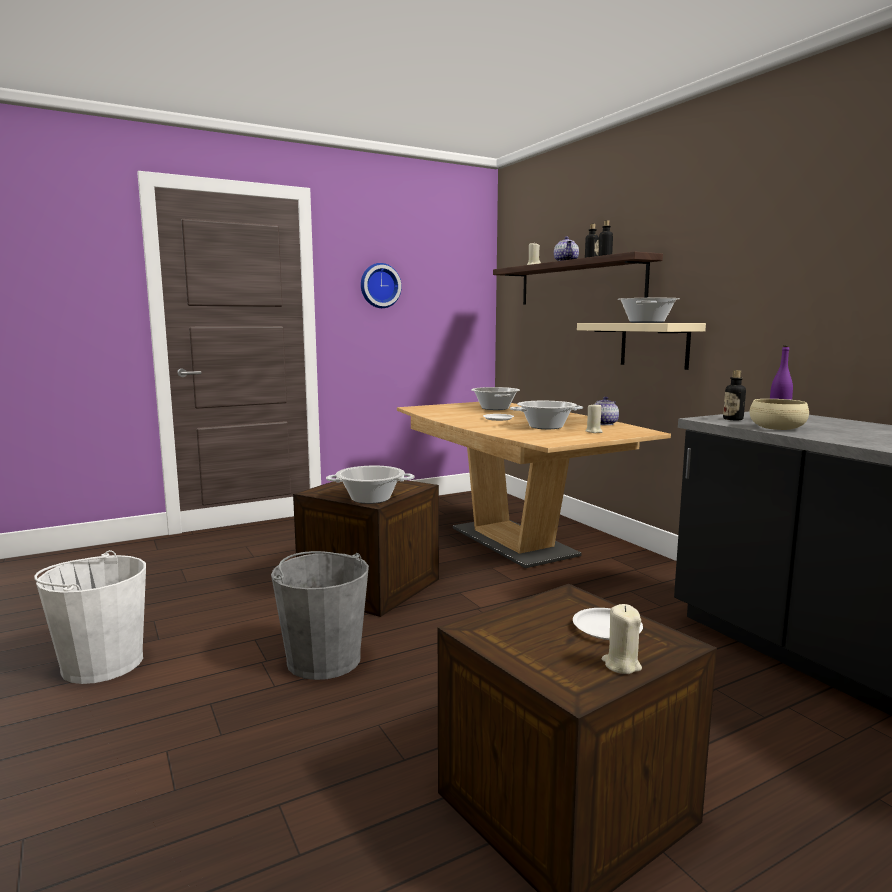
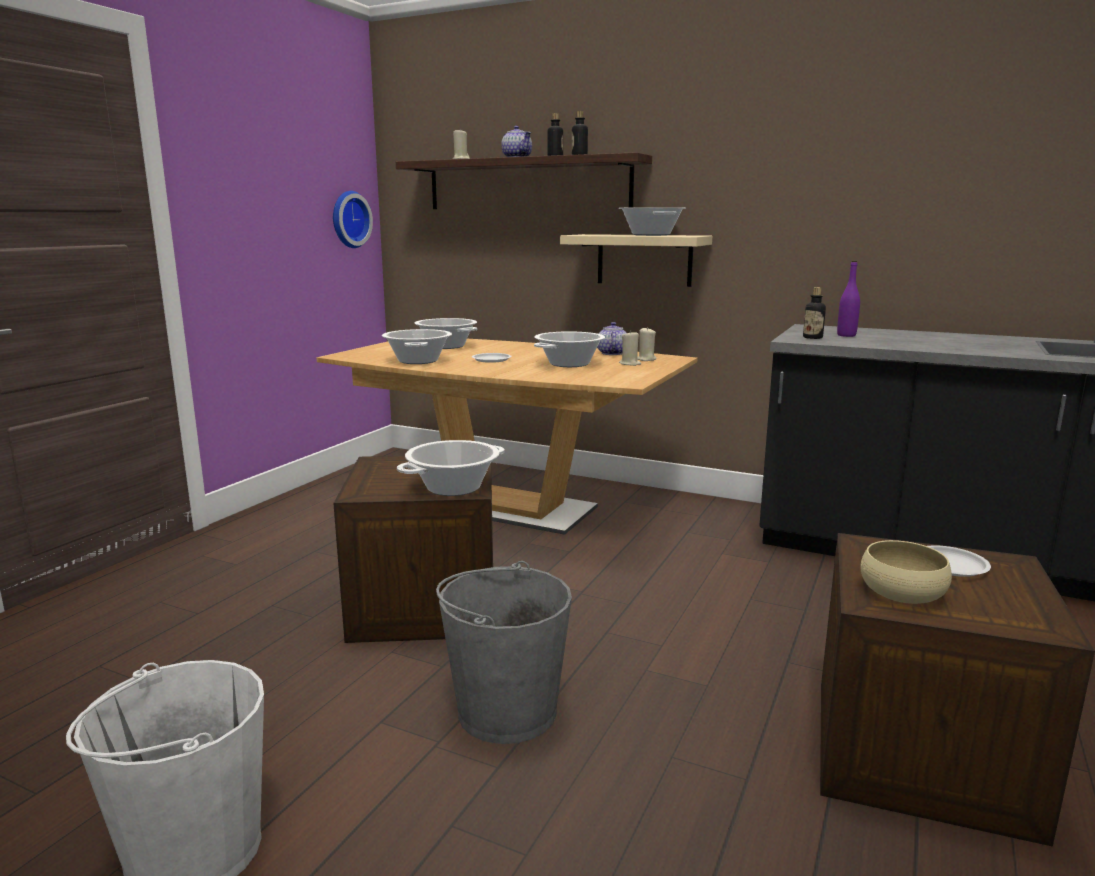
camera: 35 degrees left, 5 degrees up
wall clock [361,263,402,308] -> wall clock moved to [333,191,373,248]
beige candle [602,604,642,674] -> beige candle moved to [637,327,657,361]
beige bowl [750,399,809,430] -> beige bowl moved to [860,540,952,604]
none -> cooking pot [382,329,452,364]

